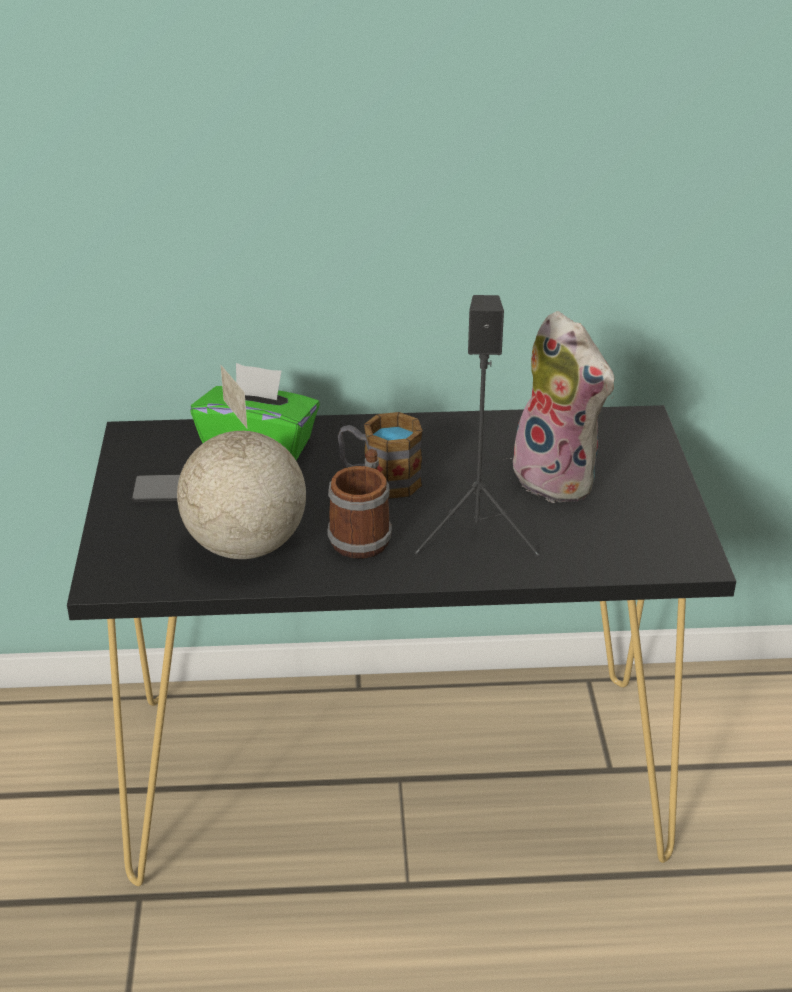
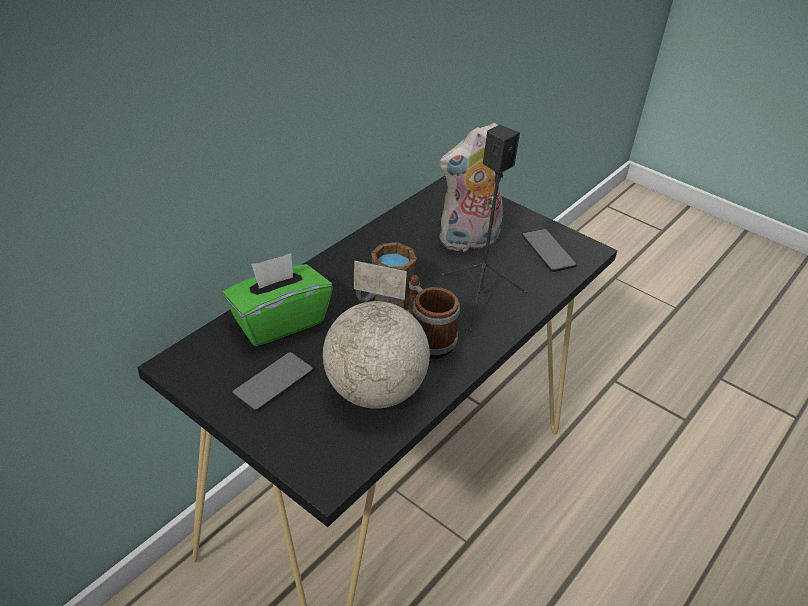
camera: 50 degrees left, 5 degrees up
plush toy [509,311,615,503] -> plush toy turned 150 degrees clockwise [439,123,503,252]
none -> phone [522,229,577,272]

